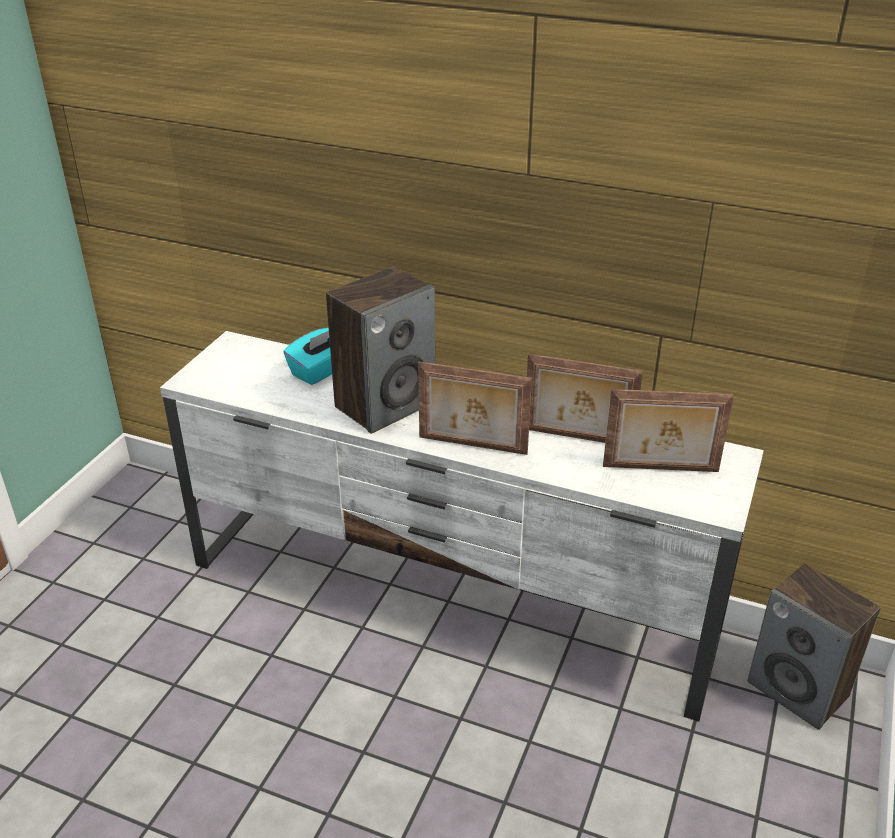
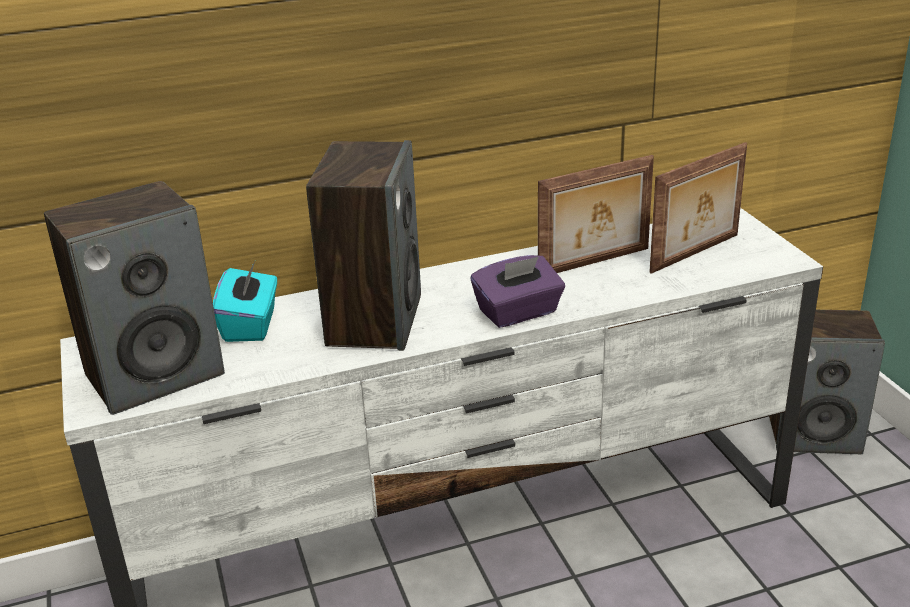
camera: 40 degrees left, 5 degrees down
picture frame [418,361,532,455] -> purple tissue box [471,255,565,328]
none -> speaker [44,181,225,415]

